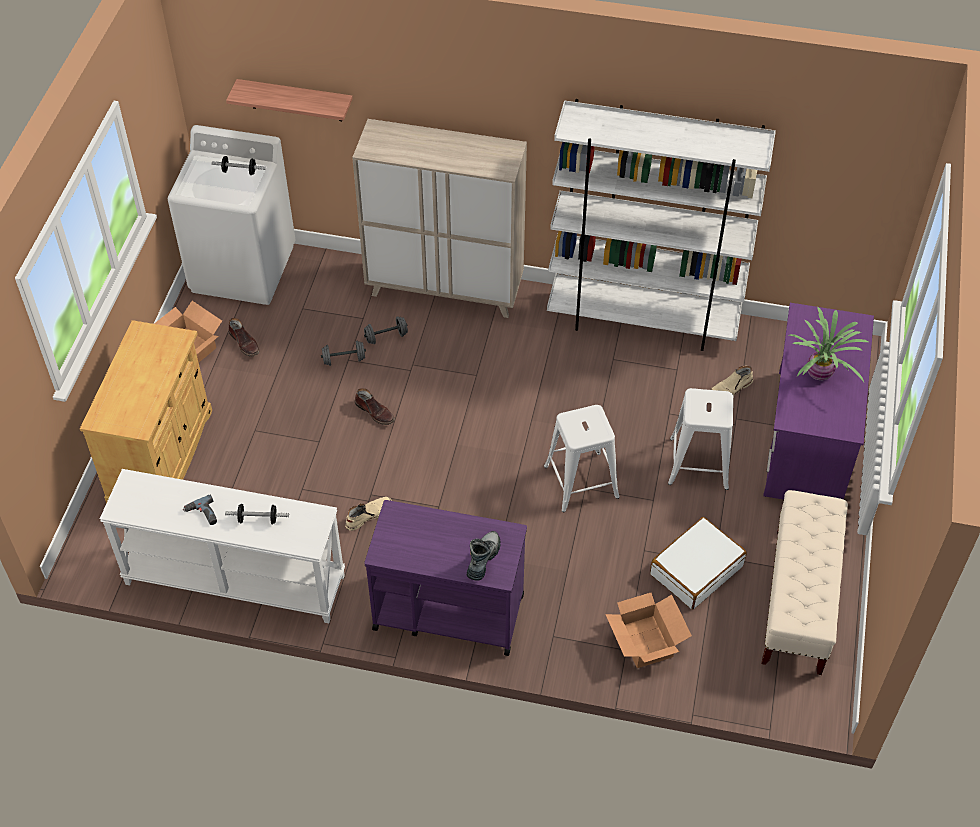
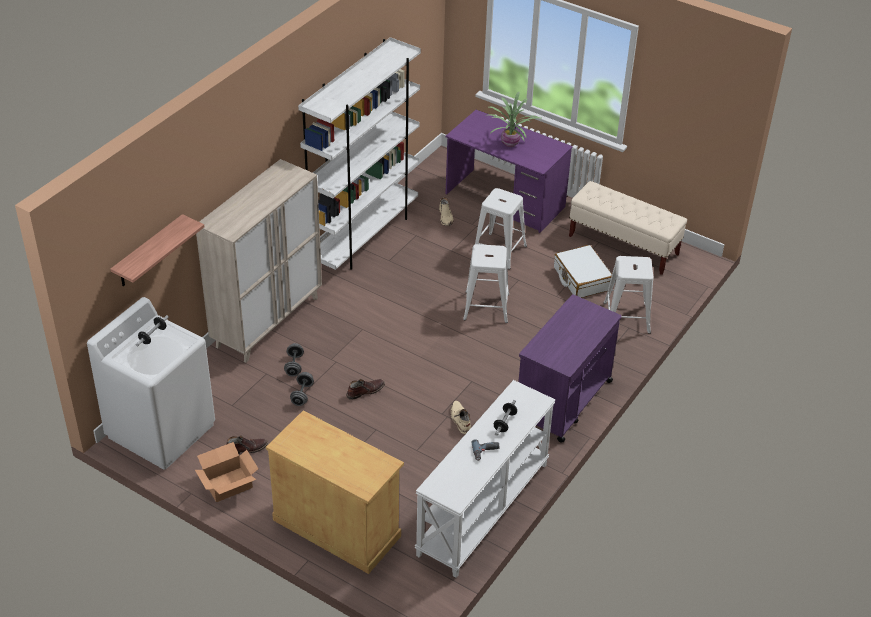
camera: 70 degrees left, 10 degrees down
boot [467,531,501,581] -> none
cardboard box [605,593,692,668] -> white stool [603,256,654,334]

